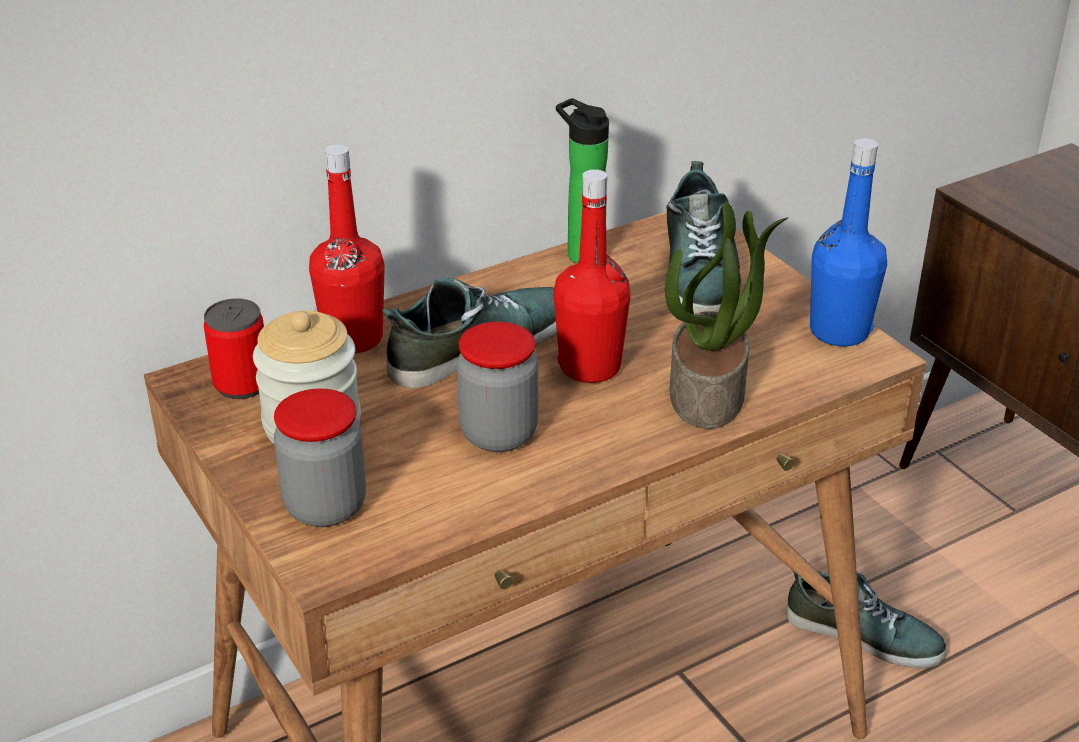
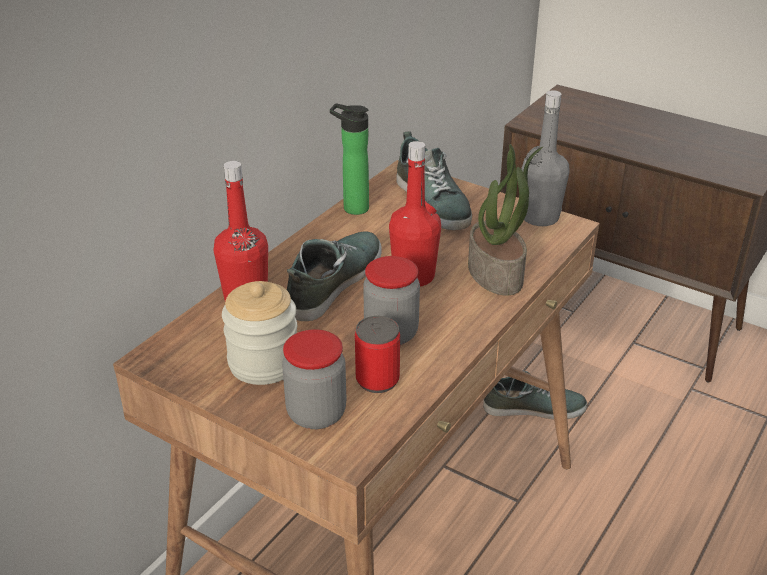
camera: 25 degrees left, 0 degrees up
can [204,298,264,399] -> can moved to [355,316,400,393]
blue bottle [810,138,887,346] -> grey bottle [521,90,569,226]

